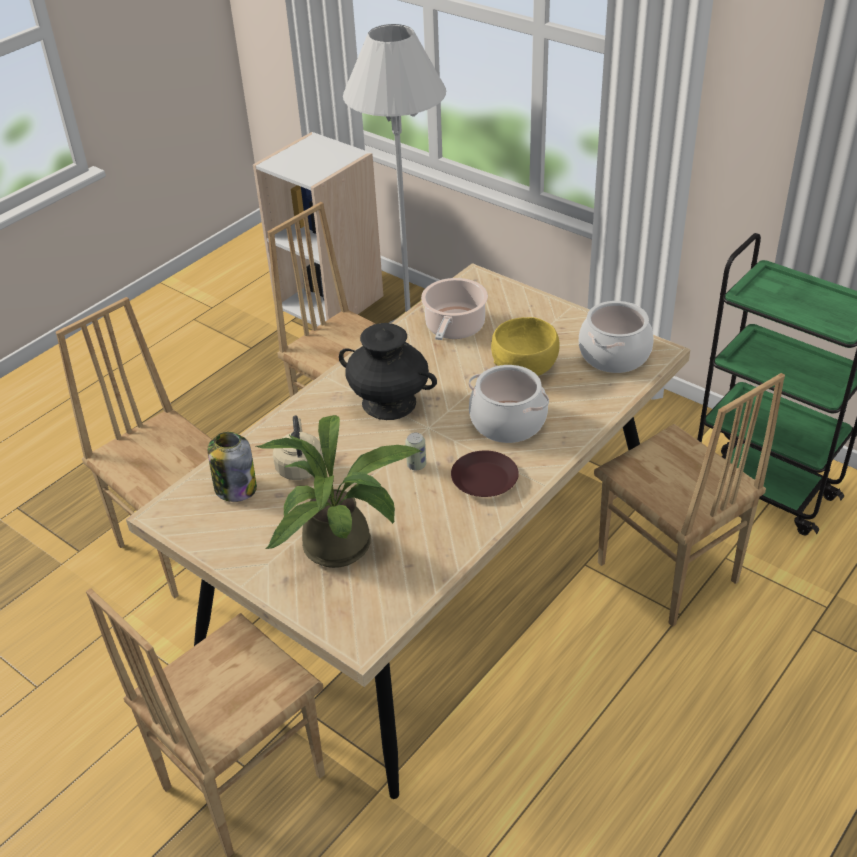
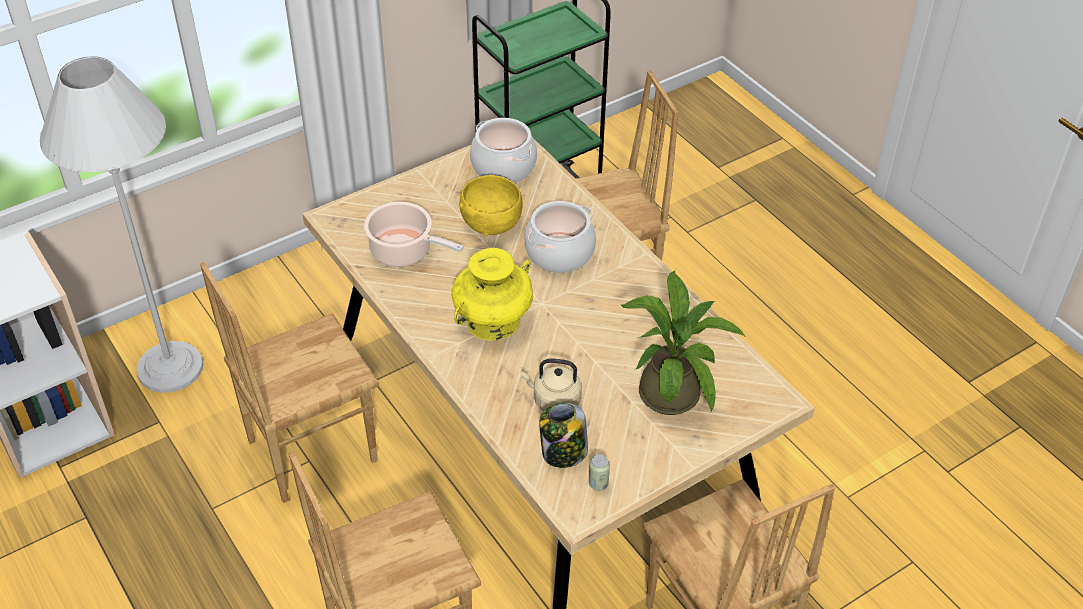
camera: 75 degrees left, 5 degrees up
black vase [339,323,437,420] -> yellow vase [451,248,533,341]
can [405,433,426,470] -> can moved to [589,454,610,491]
brown plate [451,450,519,497] -> none

